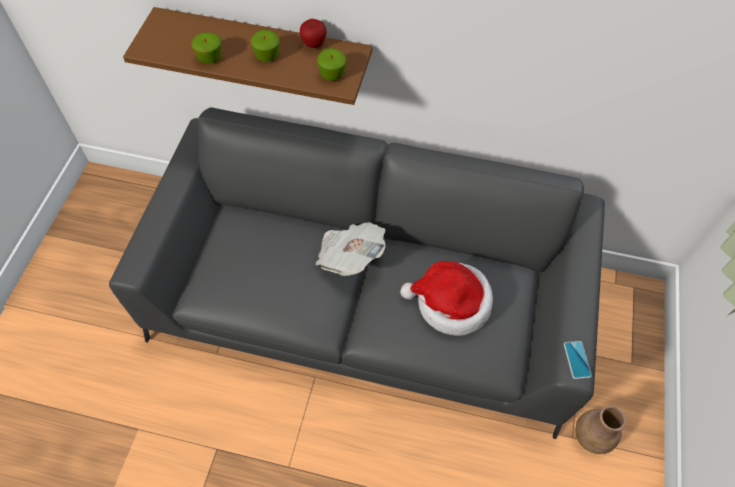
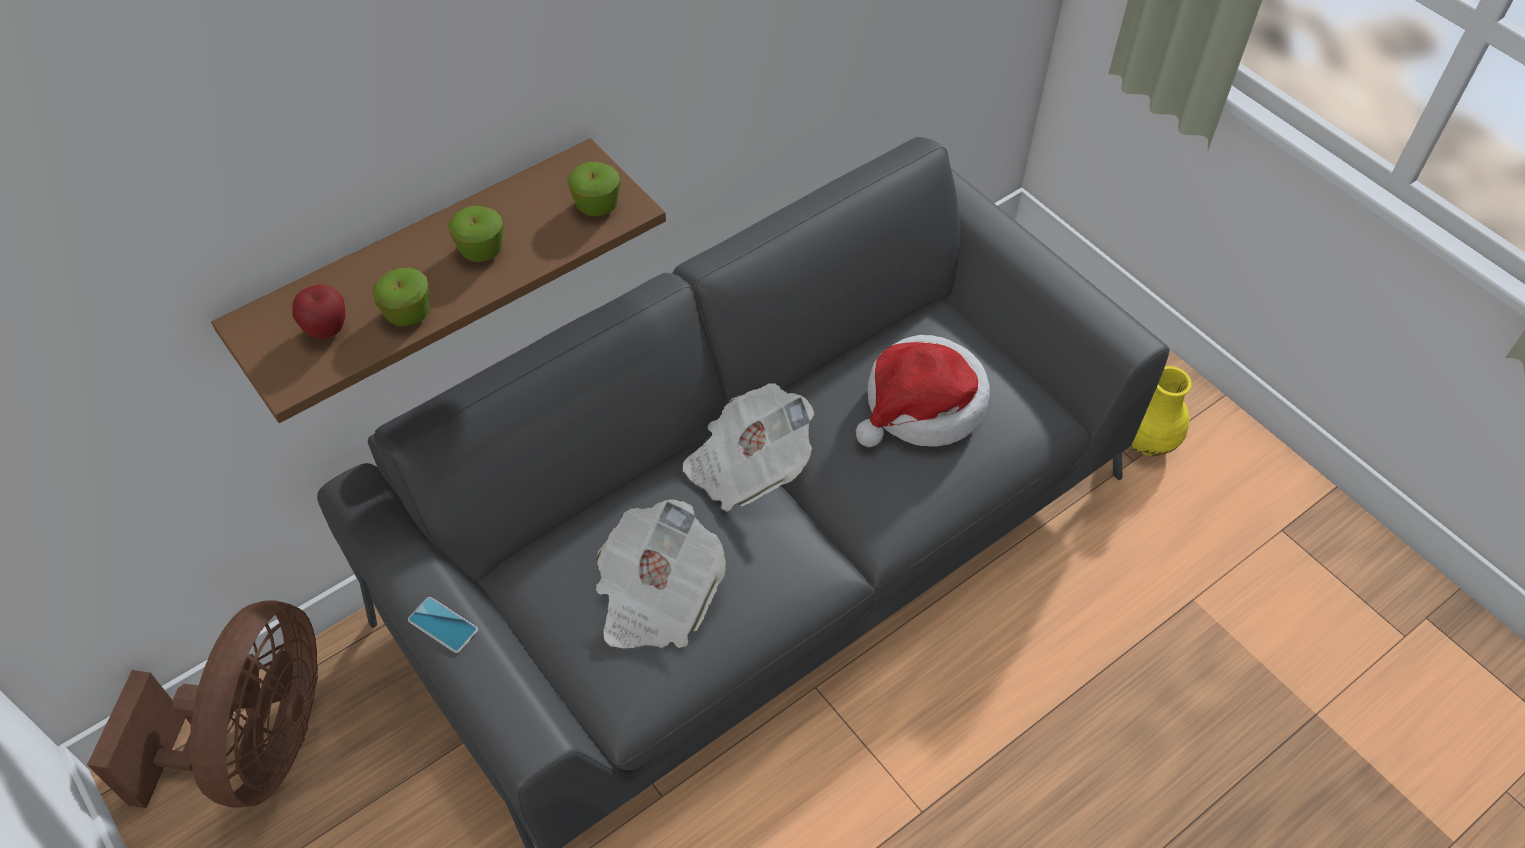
camera: 50 degrees left, 5 degrees down
apple [300,19,327,48] -> apple moved to [292,284,346,339]
phone [564,341,592,379] -> phone moved to [408,597,478,653]
brown vase [575,405,626,454] -> yellow vase [1131,366,1192,456]
none -> brown fan [87,600,318,808]
none -> newspaper [596,499,726,649]

